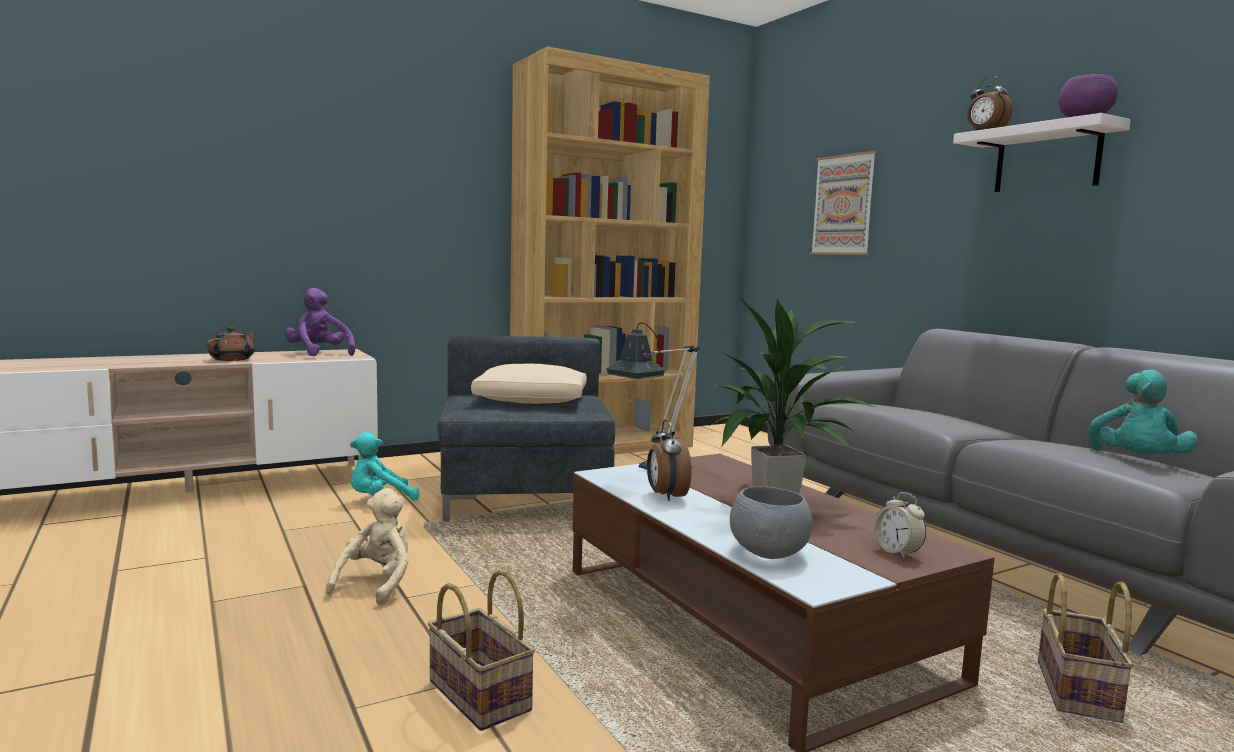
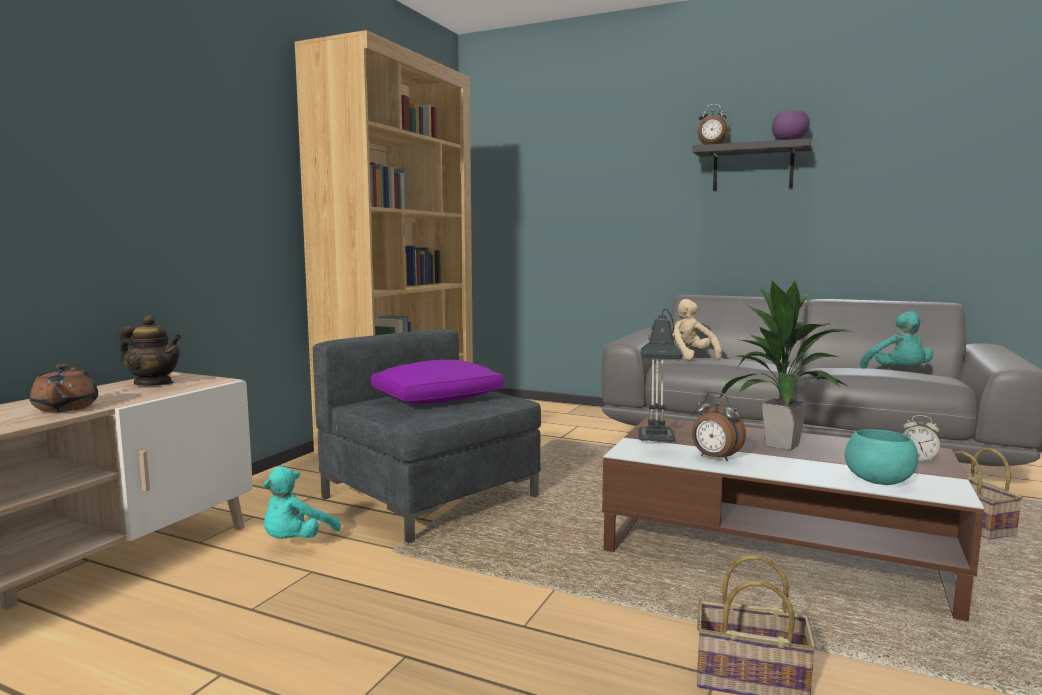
camera: 35 degrees left, 0 degrees up
purple plush toy [285,288,355,356] -> teapot [119,315,182,386]
beige plush toy [326,488,409,606] -> beige plush toy moved to [672,299,722,360]
beige pillow [471,363,587,404] -> purple pillow [371,360,504,404]
grey bowl [730,486,812,559] -> turquoise bowl [845,429,918,485]
picture [810,151,877,255] -> none
white shelf [953,113,1131,192] -> black shelf [693,138,813,190]

